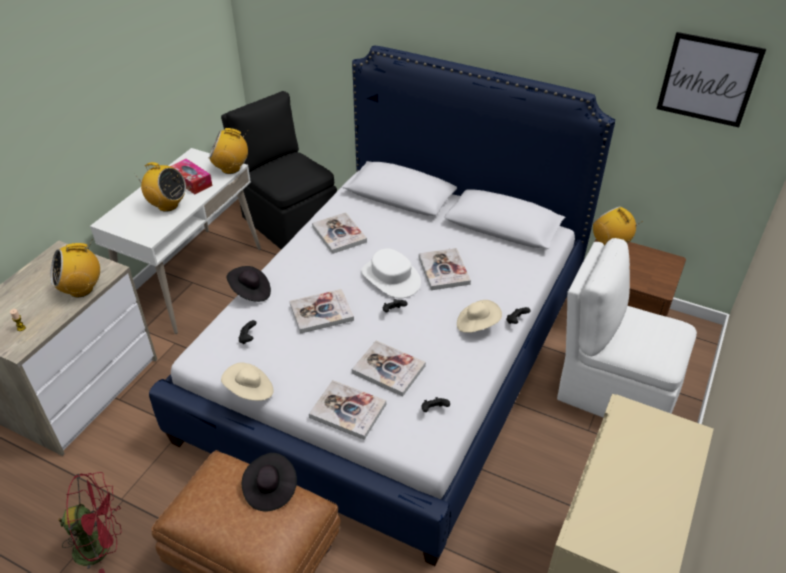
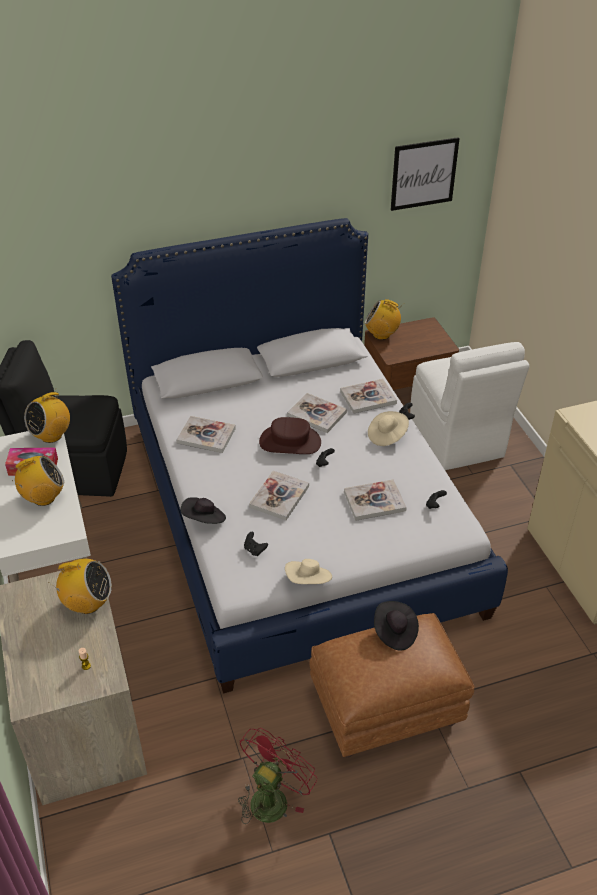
camera: 45 degrees left, 0 degrees up
radio [50,239,100,297] -> radio turned 105 degrees counterclockwise [48,559,112,614]
book [309,380,386,440] -> book moved to [340,379,397,414]
white hat [361,249,421,298] -> brown hat [259,417,321,454]
white chair [557,238,697,418] -> white chair turned 90 degrees counterclockwise [410,342,529,470]

